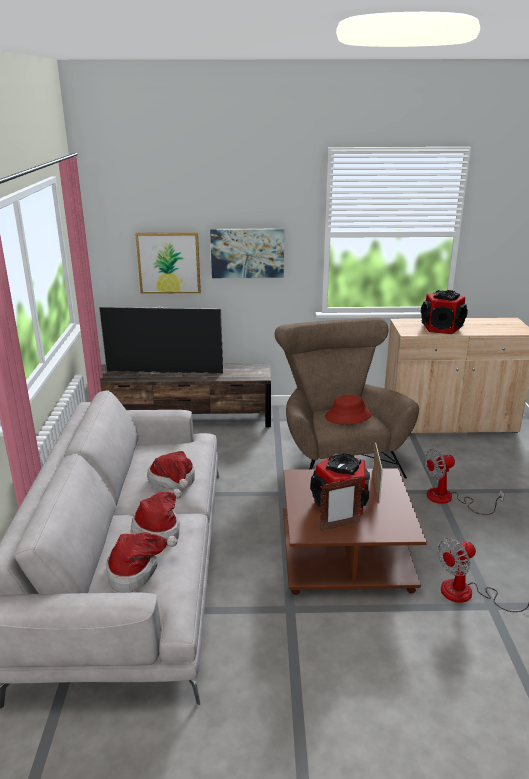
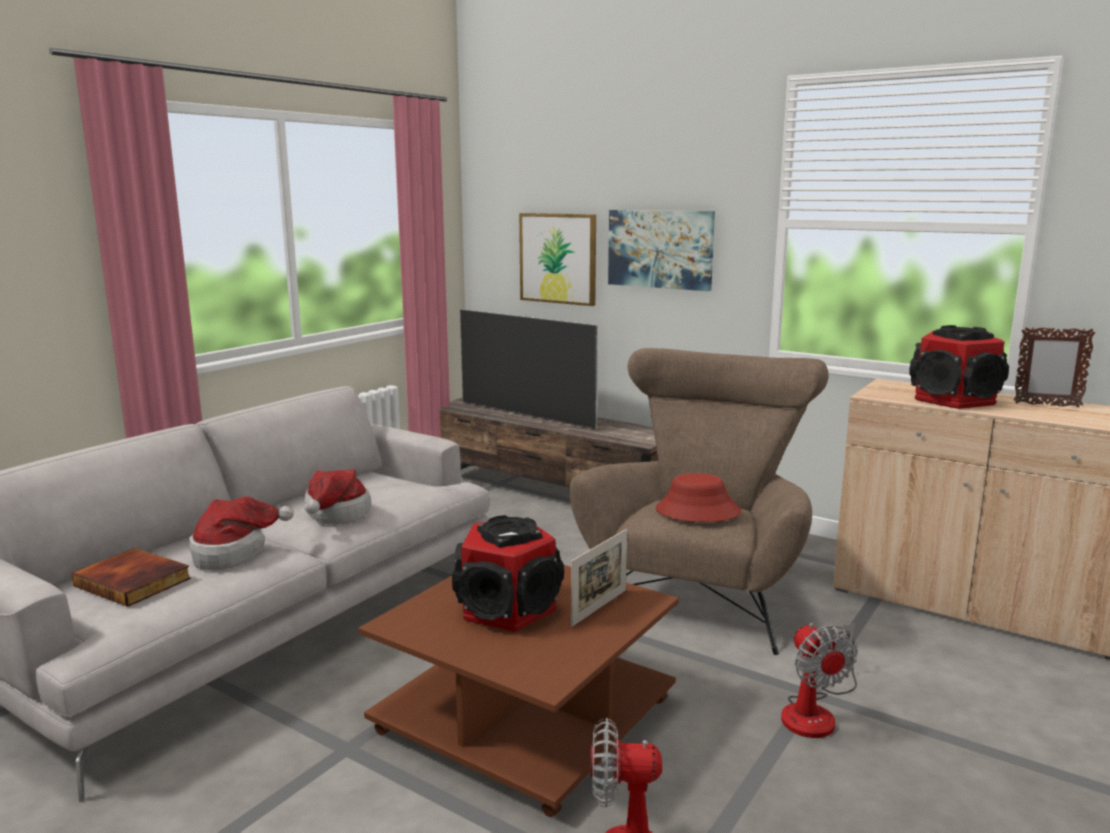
camera: 35 degrees right, 10 degrees down
hat [106,532,177,593] -> book [71,548,191,607]
picture frame [320,476,364,531] -> picture frame moved to [1013,327,1096,408]
fan [424,449,505,515] -> fan turned 120 degrees counterclockwise [781,623,858,738]

